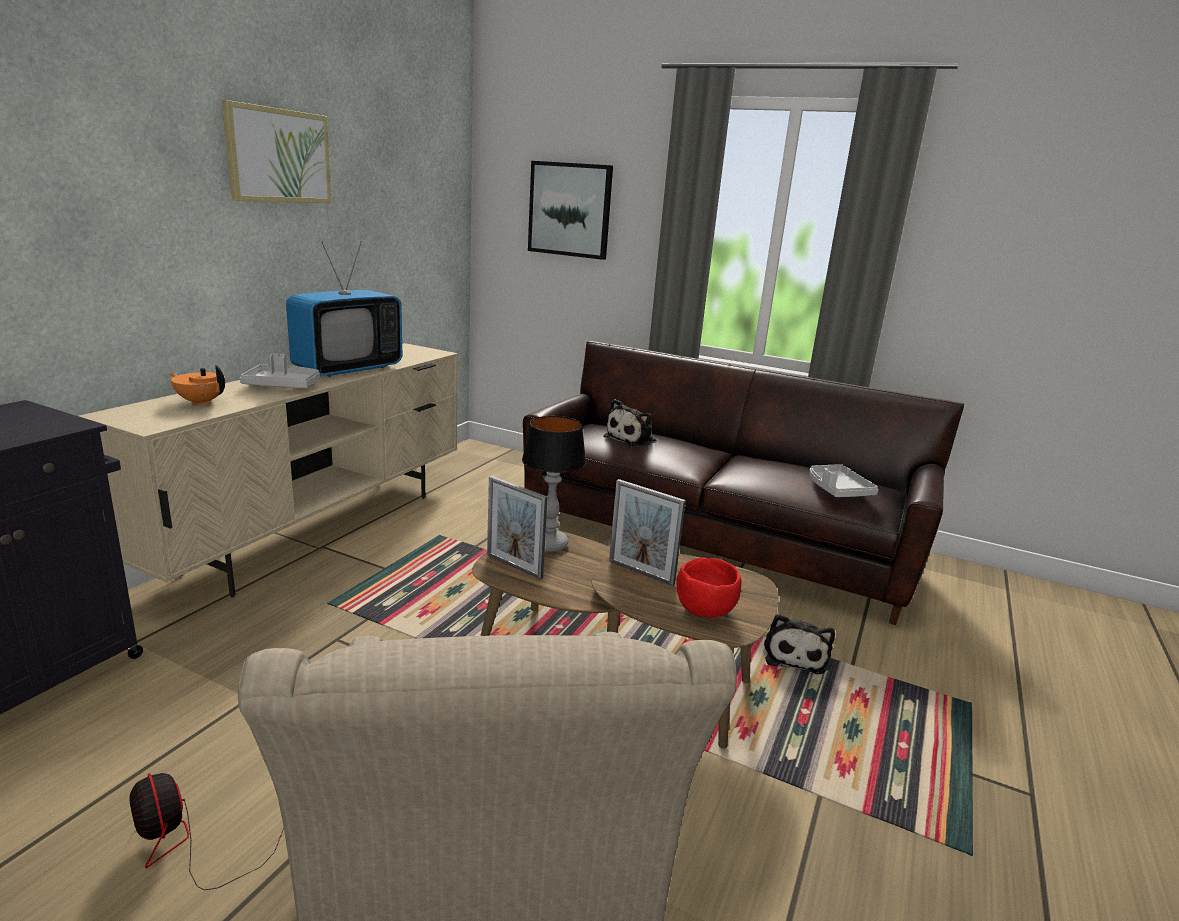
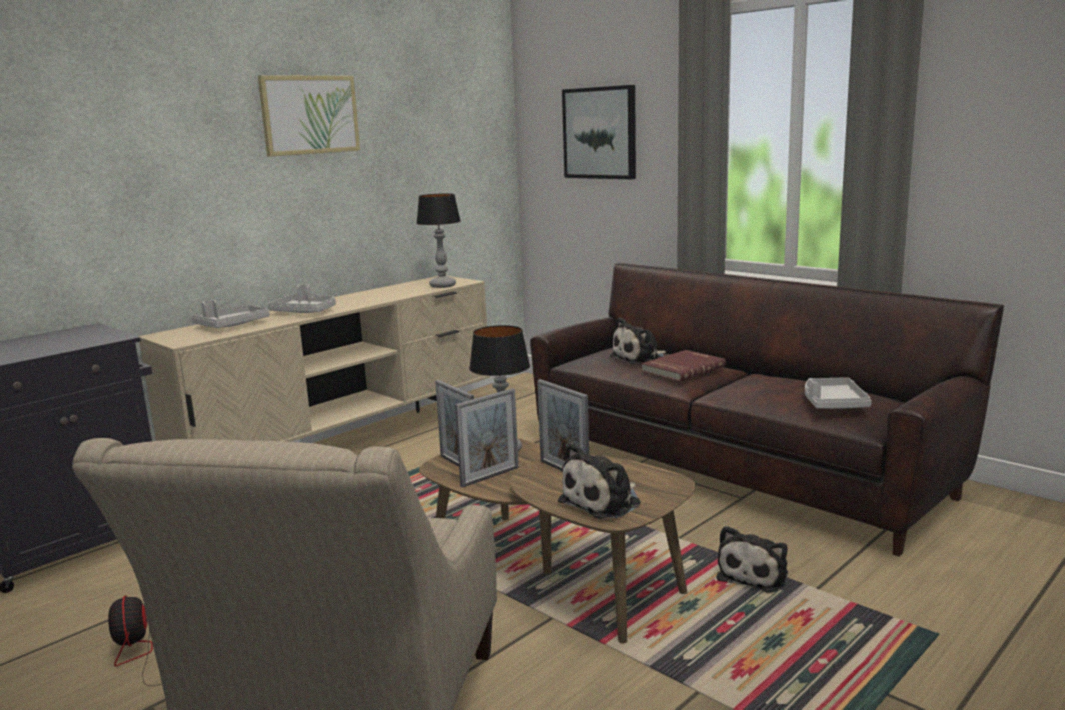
camera: 20 degrees right, 5 degrees down
orange teapot [170,365,225,406] -> grey tray [192,300,270,328]
television [286,241,402,377] -> none
red bowl [676,557,741,617] -> plush toy [558,443,641,519]
none -> table lamp [416,193,461,288]
none -> picture frame [455,388,519,488]
none -> red book [641,350,726,381]

